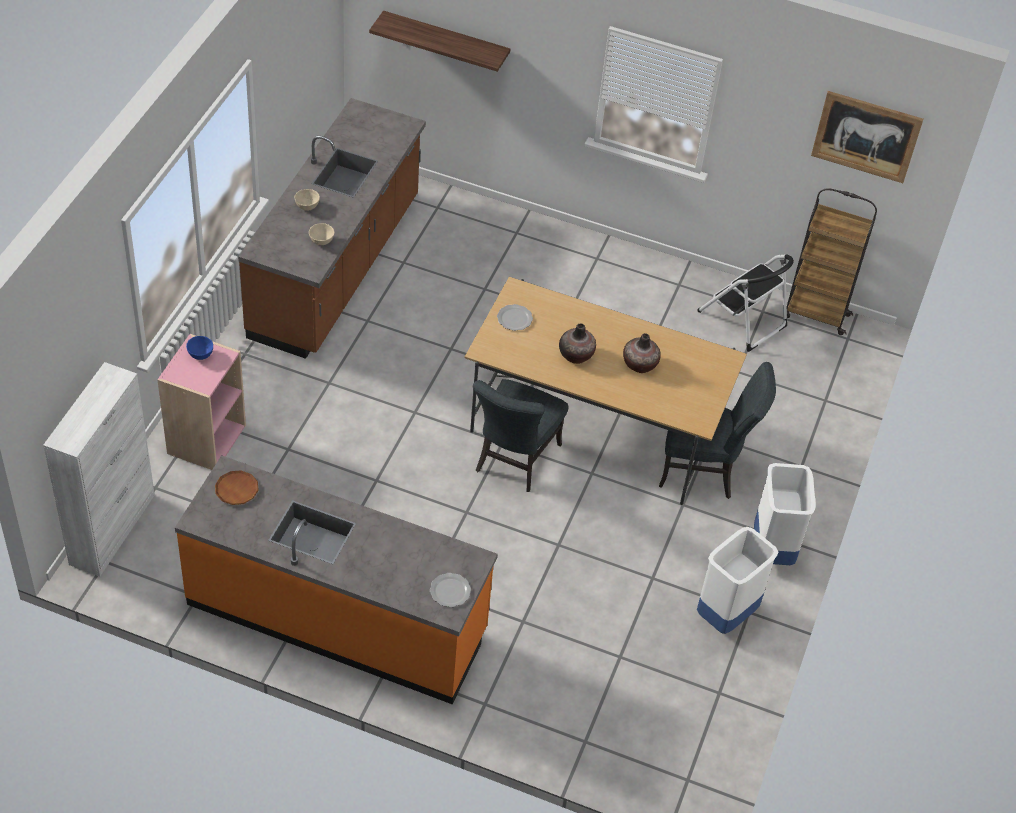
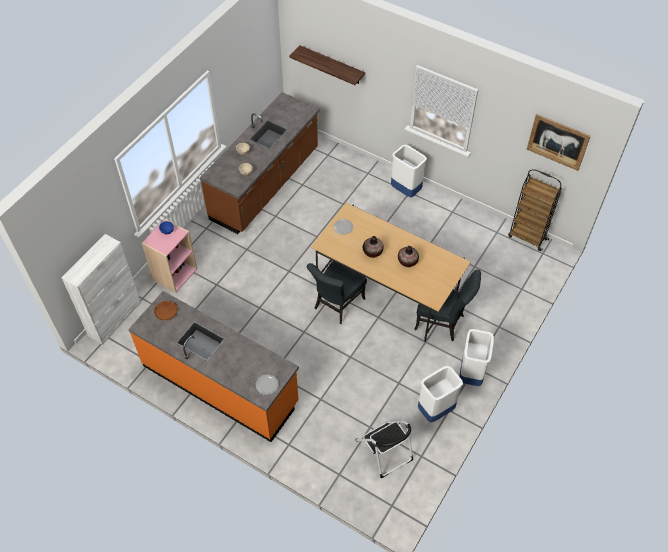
camera: 15 degrees right, 5 degrees up
step ladder [697,254,794,352] -> step ladder moved to [355,421,413,478]
none -> white trash can [391,145,427,197]

